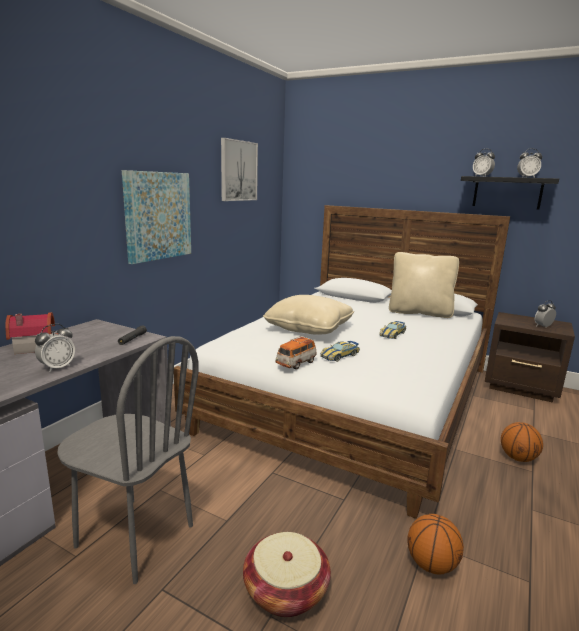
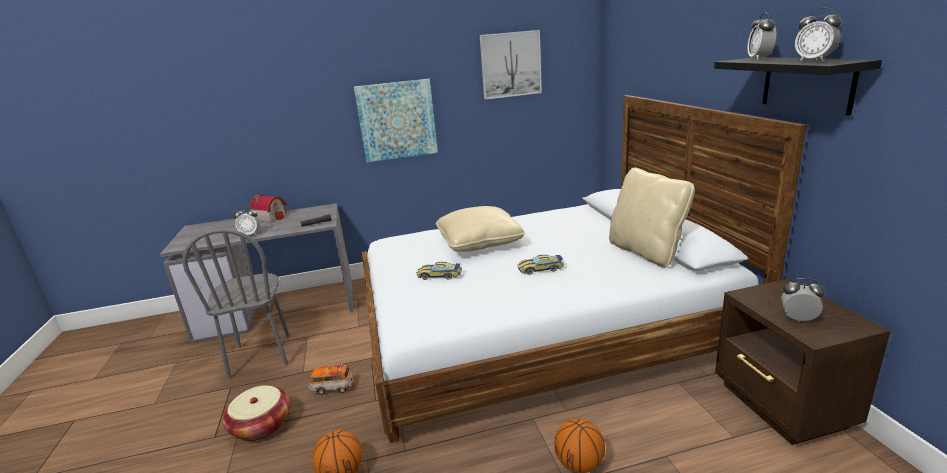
camera: 50 degrees right, 5 degrees up
toy car [275,336,317,369] -> toy car moved to [309,364,354,395]

